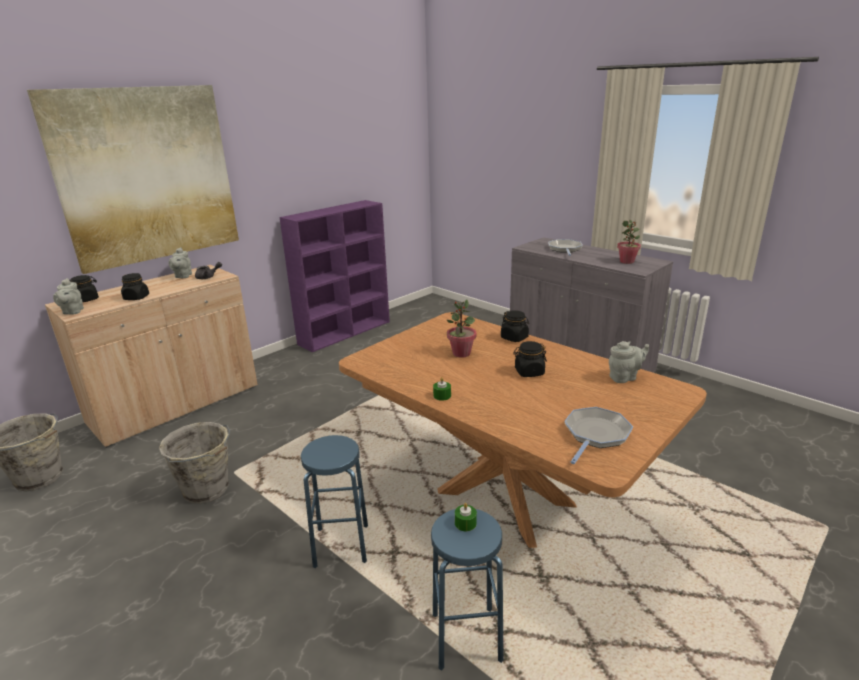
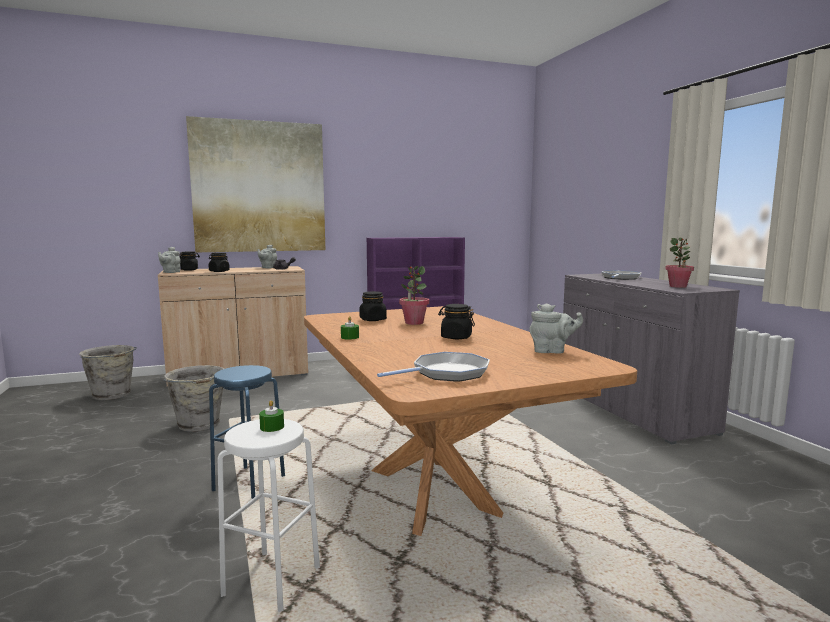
camera: 25 degrees right, 15 degrees down
blue stool [431,509,503,671] -> white stool [218,419,320,612]
black jar [501,310,529,342] -> black jar moved to [360,291,387,321]

